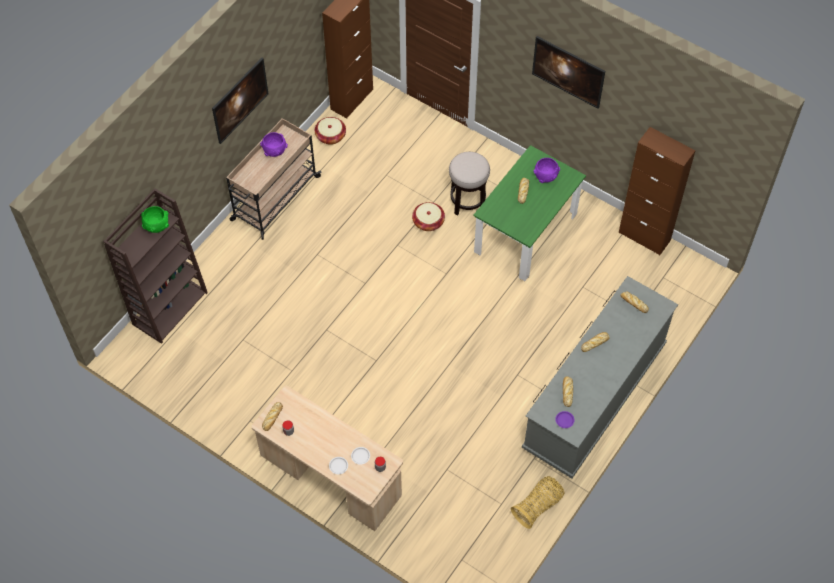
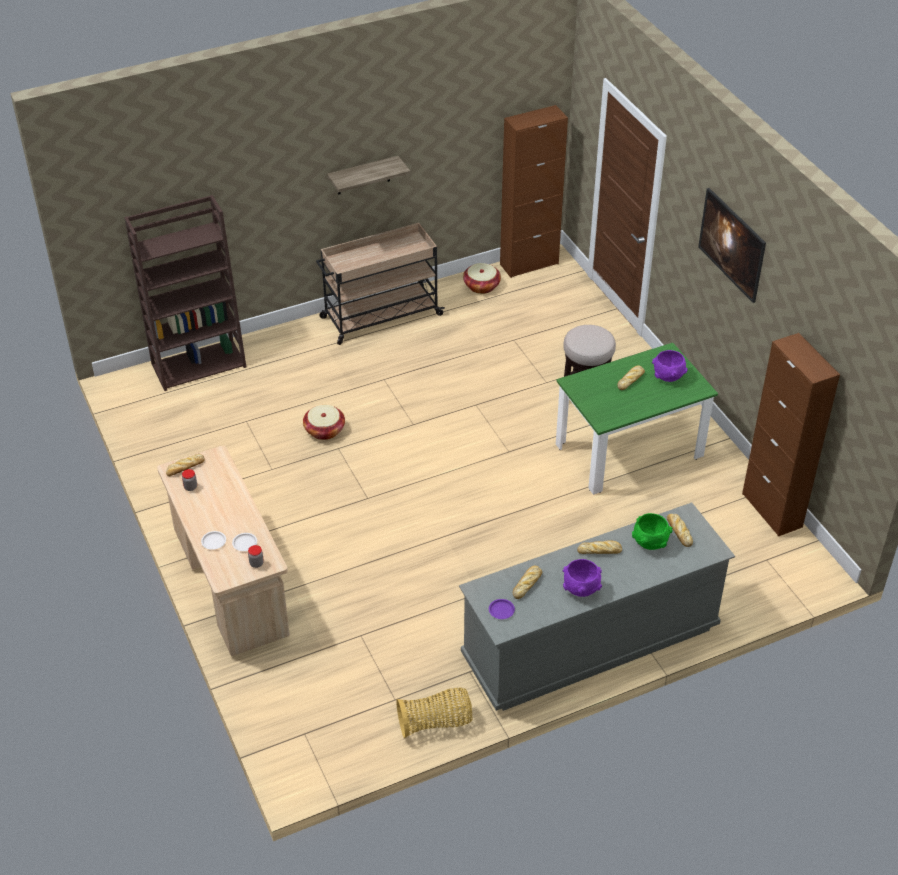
camera: 30 degrees right, 15 degrees down
green bowl [141,206,169,233] -> green bowl moved to [632,513,673,550]
picture [212,58,269,144] -> shelf [327,156,410,195]
purple bowl [260,132,288,157] -> purple bowl moved to [562,559,602,597]
basket [412,202,445,231] -> basket moved to [303,405,345,440]

